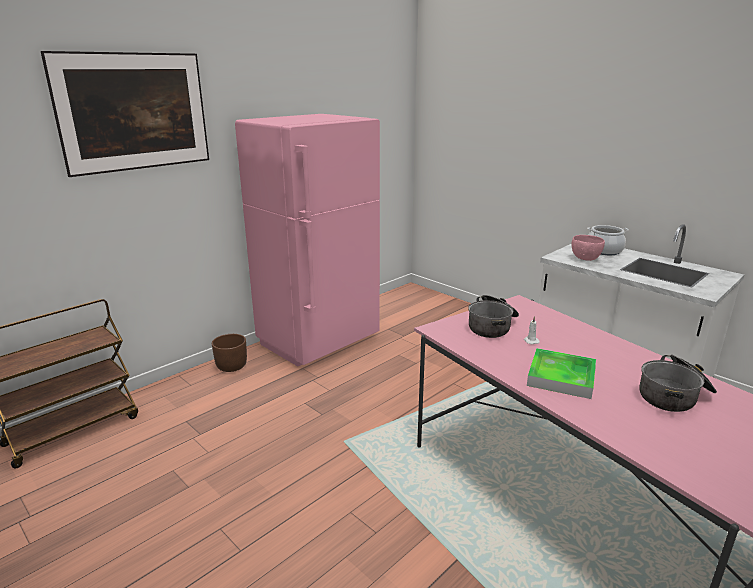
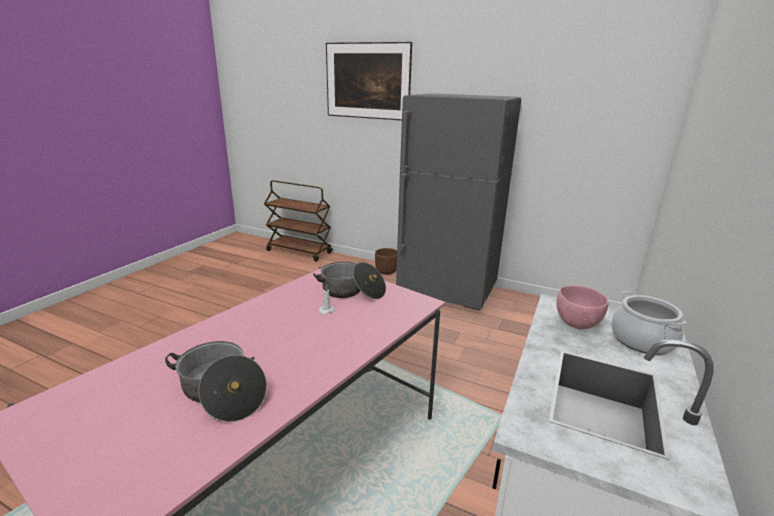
camera: 70 degrees right, 0 degrees up
pink fridge [235,114,380,366] -> grey fridge [396,93,521,311]
tray [527,348,596,399] -> none

